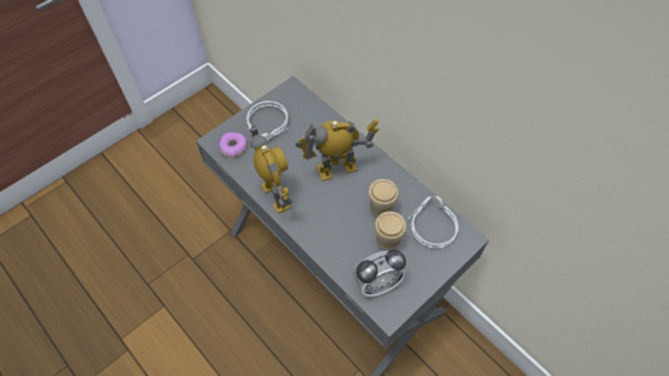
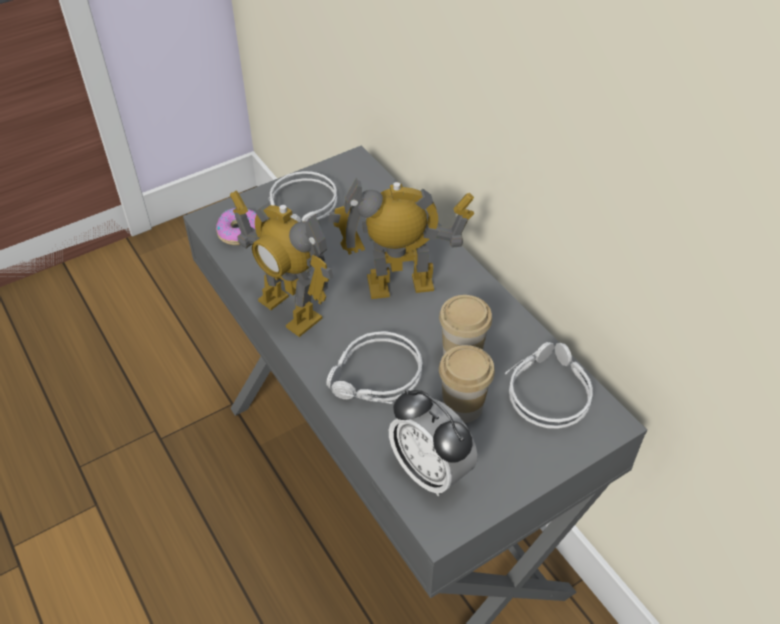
camera: 10 degrees right, 10 degrees down
toy robot [249,126,292,214] -> toy robot turned 150 degrees clockwise [230,190,333,337]
alarm clock [353,250,406,297] -> alarm clock turned 60 degrees clockwise [389,389,478,496]
none -> grey headphones [326,331,422,404]

